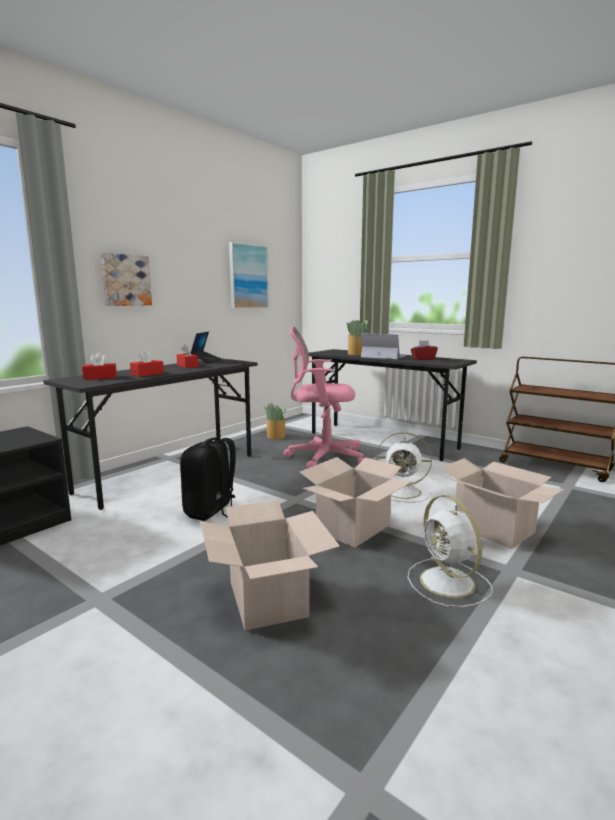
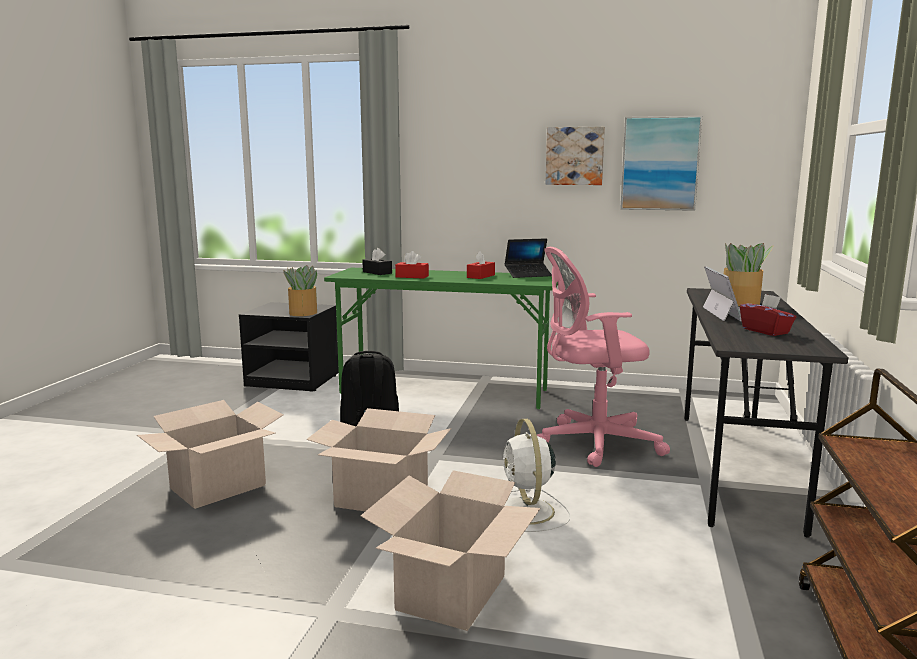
camera: 65 degrees right, 0 degrees up
grey desk [43,358,258,510] -> green desk [324,268,558,409]
red tissue box [82,352,117,380] -> black tissue box [362,248,392,275]
picture [101,253,152,306] -> picture moved to [545,127,605,185]
potted plant [264,403,286,439] -> potted plant moved to [283,265,317,316]
pink office chair [284,326,364,468] -> pink office chair turned 75 degrees counterclockwise [537,247,670,467]
white fan [407,495,493,607] -> none

